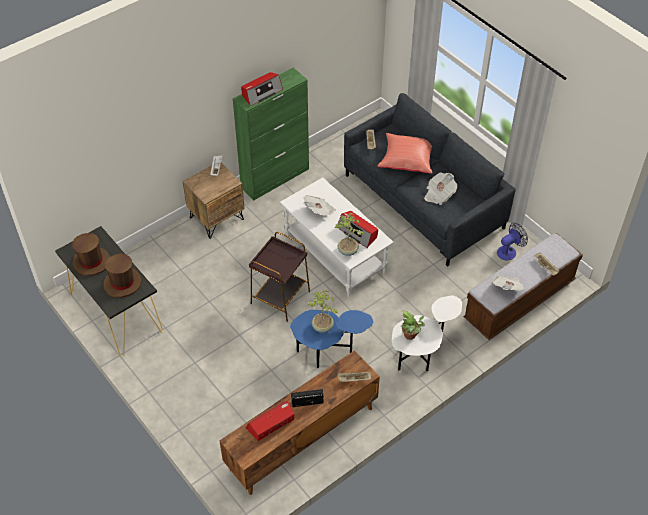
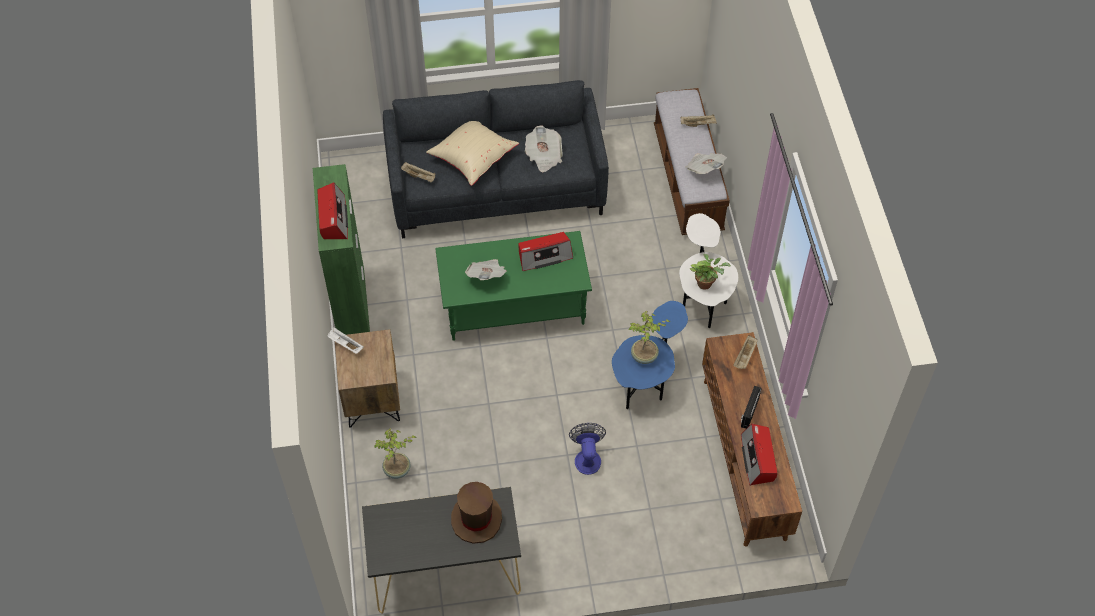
camera: 60 degrees left, 5 degrees up
brown hat [72,233,110,276] -> none
brown side table [249,232,310,322] -> none
white coffee table [280,177,394,297] -> green coffee table [435,231,592,341]
potted plant [335,213,364,256] -> potted plant moved to [374,428,416,479]
red pillow [378,133,433,174] -> beige pillow [426,121,519,186]
fan [497,223,528,260] -> fan moved to [569,423,606,475]

